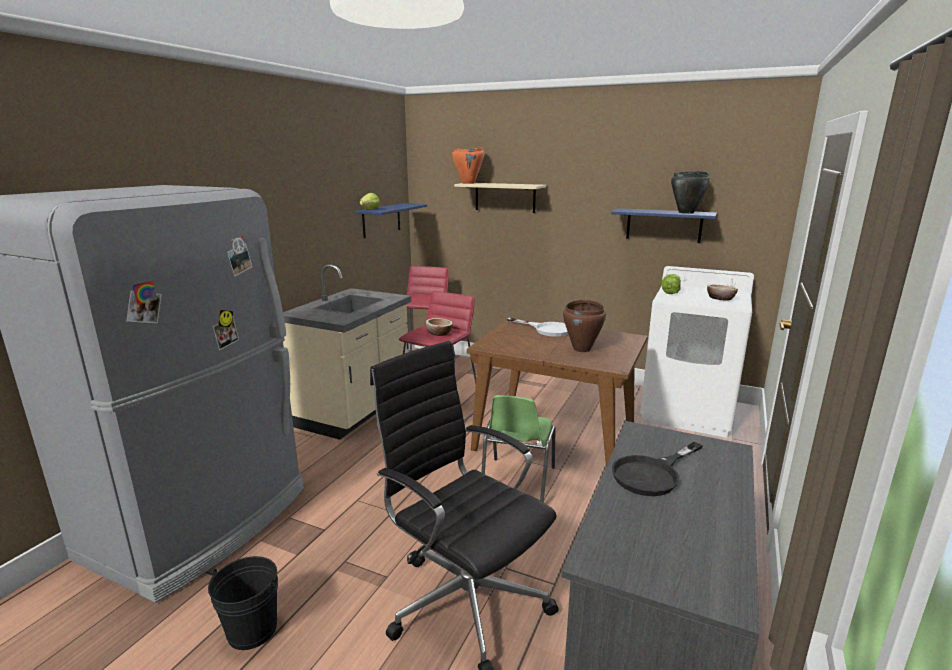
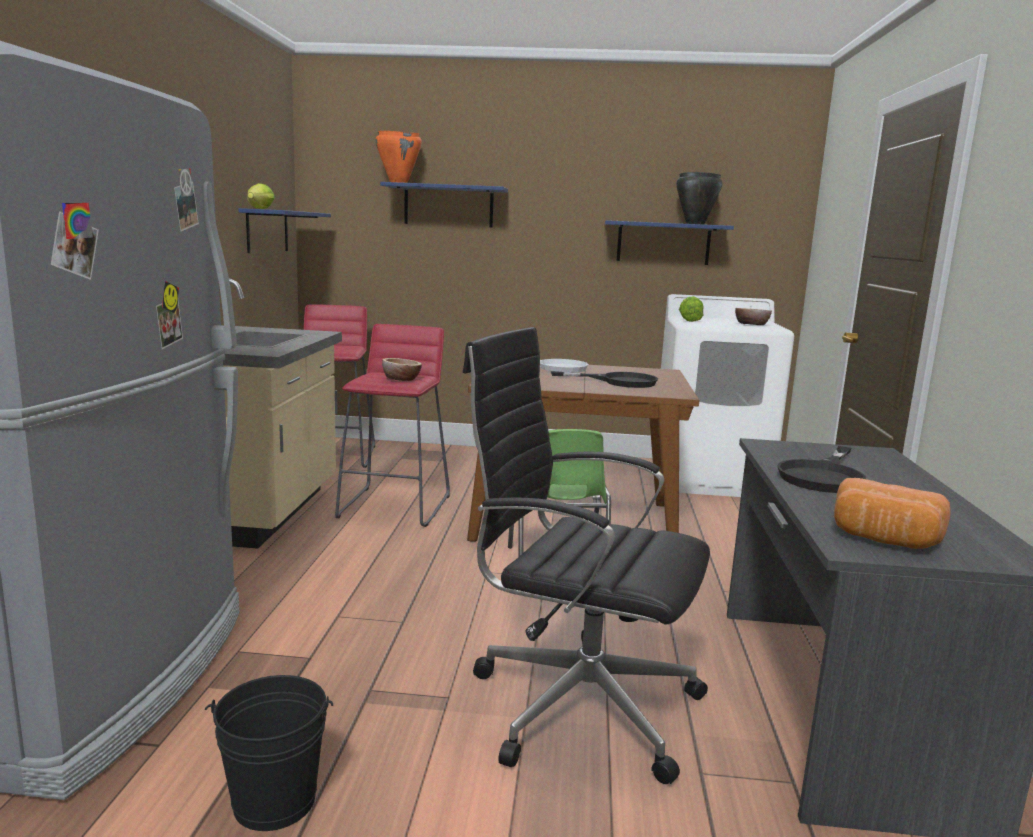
camera: 20 degrees left, 5 degrees down
beige shelf [454,183,546,213] -> blue shelf [380,182,508,228]
brown cooking pot [563,300,606,352] -> black frying pan [551,371,658,388]
none -> bread [834,478,951,549]

